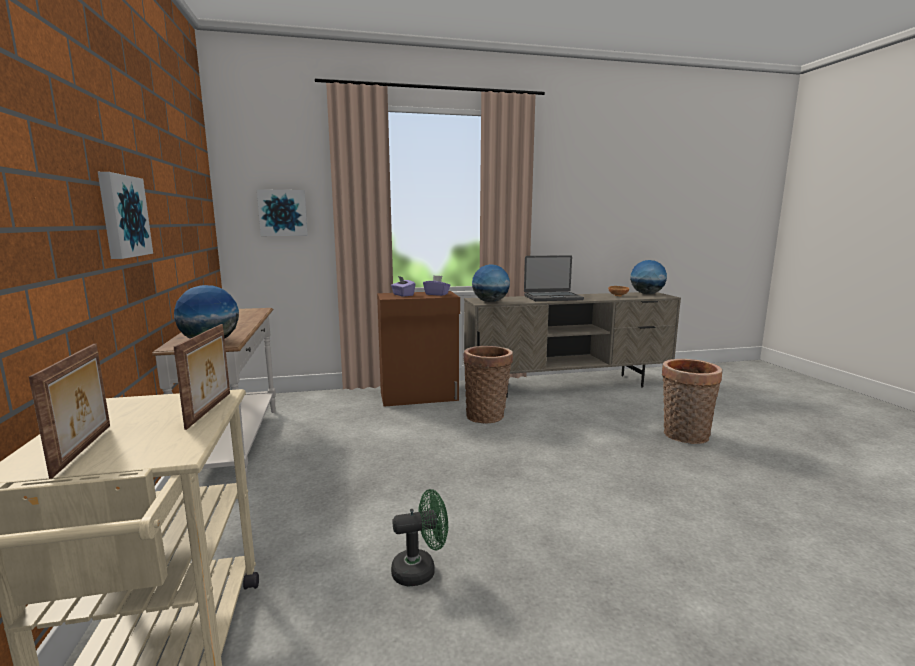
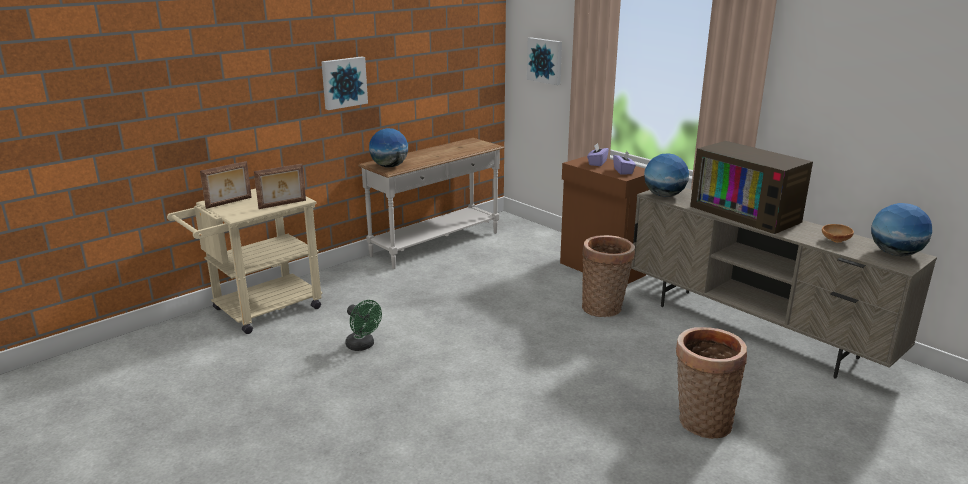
camera: 60 degrees right, 10 degrees up
laptop [524,255,584,301] -> television [690,141,813,234]

